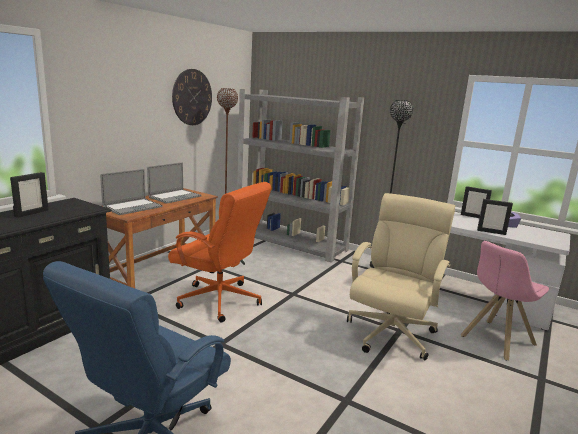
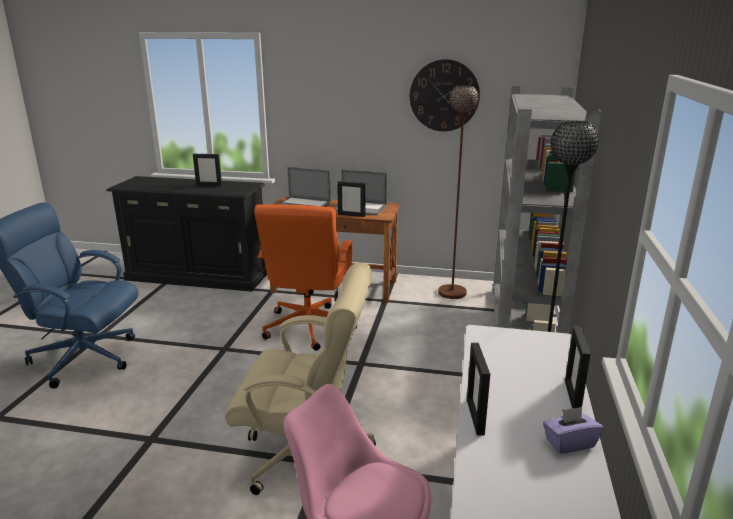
camera: 70 degrees right, 5 degrees up
none -> picture frame [337,181,365,217]

